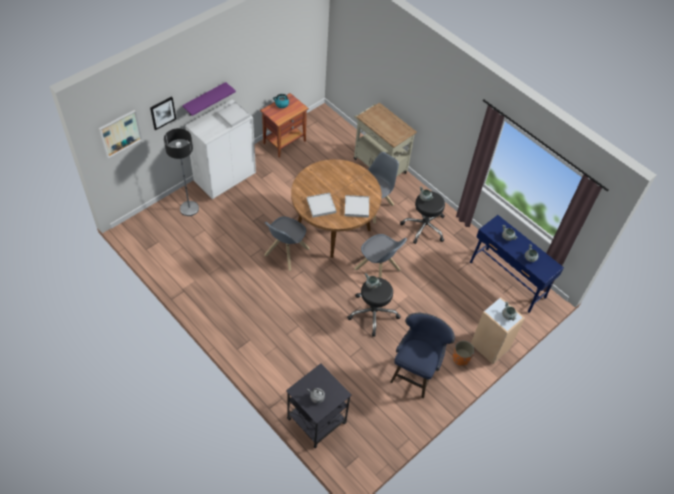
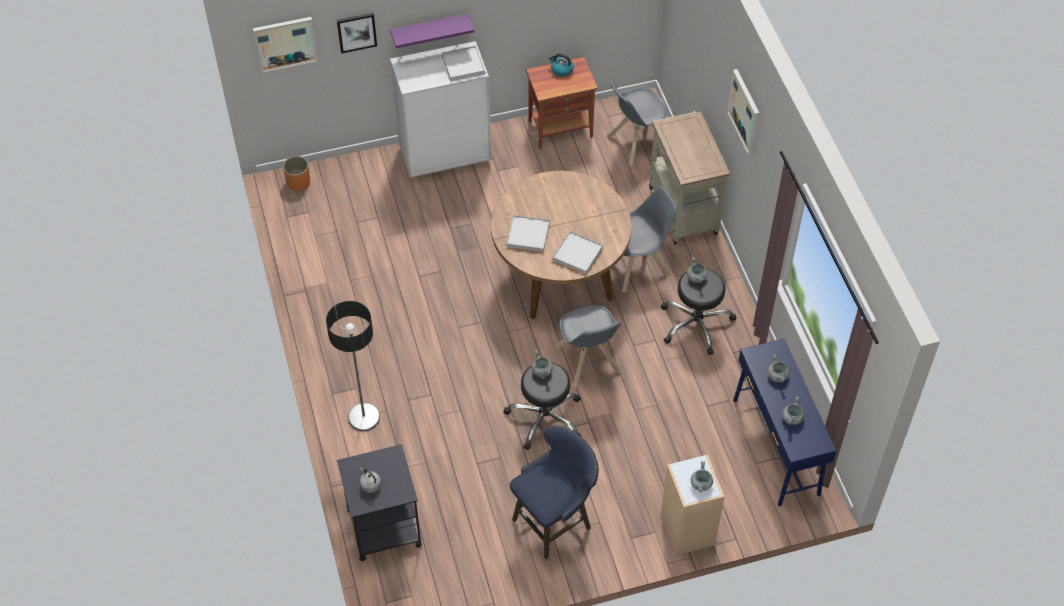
camera: 30 degrees right, 0 degrees up
floor lamp [164,128,199,216] -> floor lamp moved to [326,301,380,431]
grey chair [264,216,309,271] -> grey chair moved to [606,81,669,166]
orange planter [453,341,474,366] -> orange planter moved to [283,156,310,191]
none -> picture [727,69,759,155]

